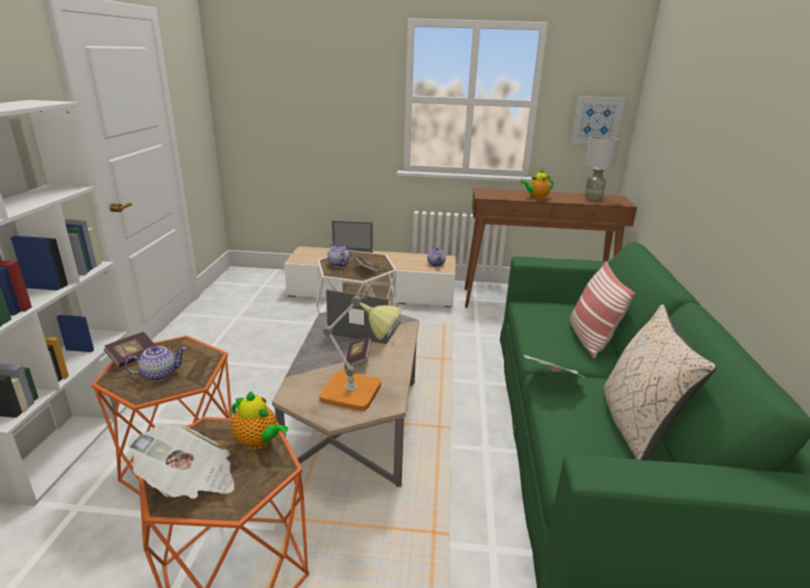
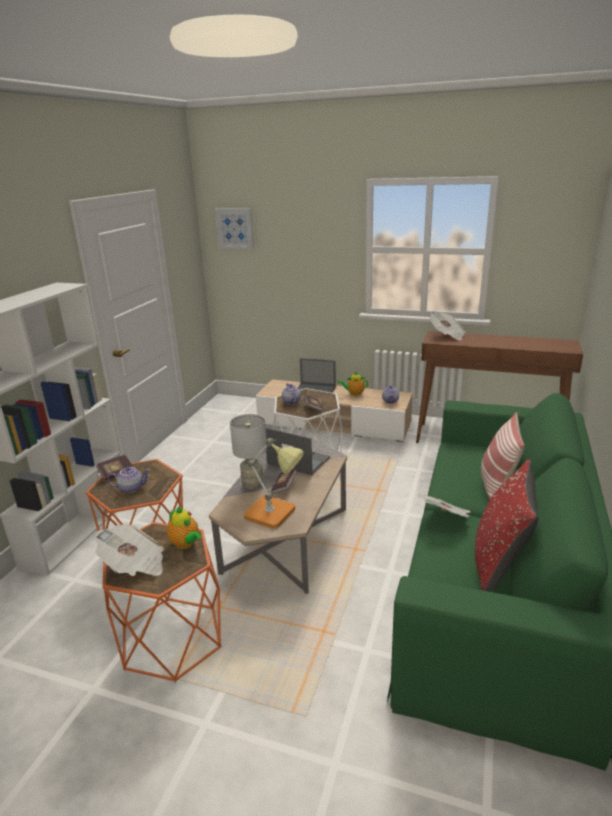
camera: 15 degrees right, 0 degrees up
teapot [520,169,553,199] -> teapot moved to [338,371,368,396]
picture [570,96,625,144] -> picture moved to [215,208,254,249]
grey table lamp [585,136,620,200] -> grey table lamp moved to [230,414,267,490]
beige pillow [603,305,716,461] -> red pillow [475,459,538,592]
none -> newspaper [429,311,466,340]

